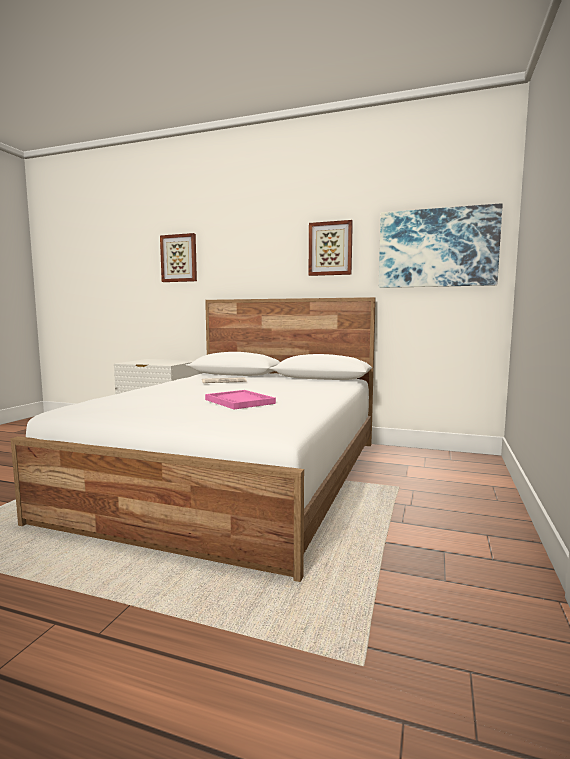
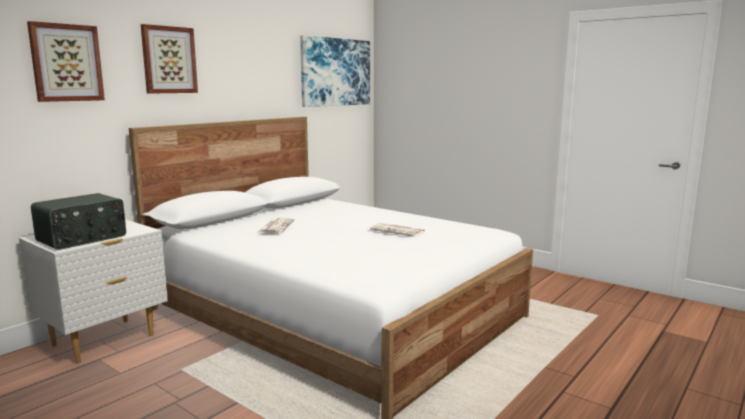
camera: 70 degrees left, 5 degrees up
pink tray [205,390,276,409] -> newspaper [370,223,426,237]
picture [309,220,353,276] -> picture moved to [141,24,198,94]
none -> radio [31,193,126,250]

